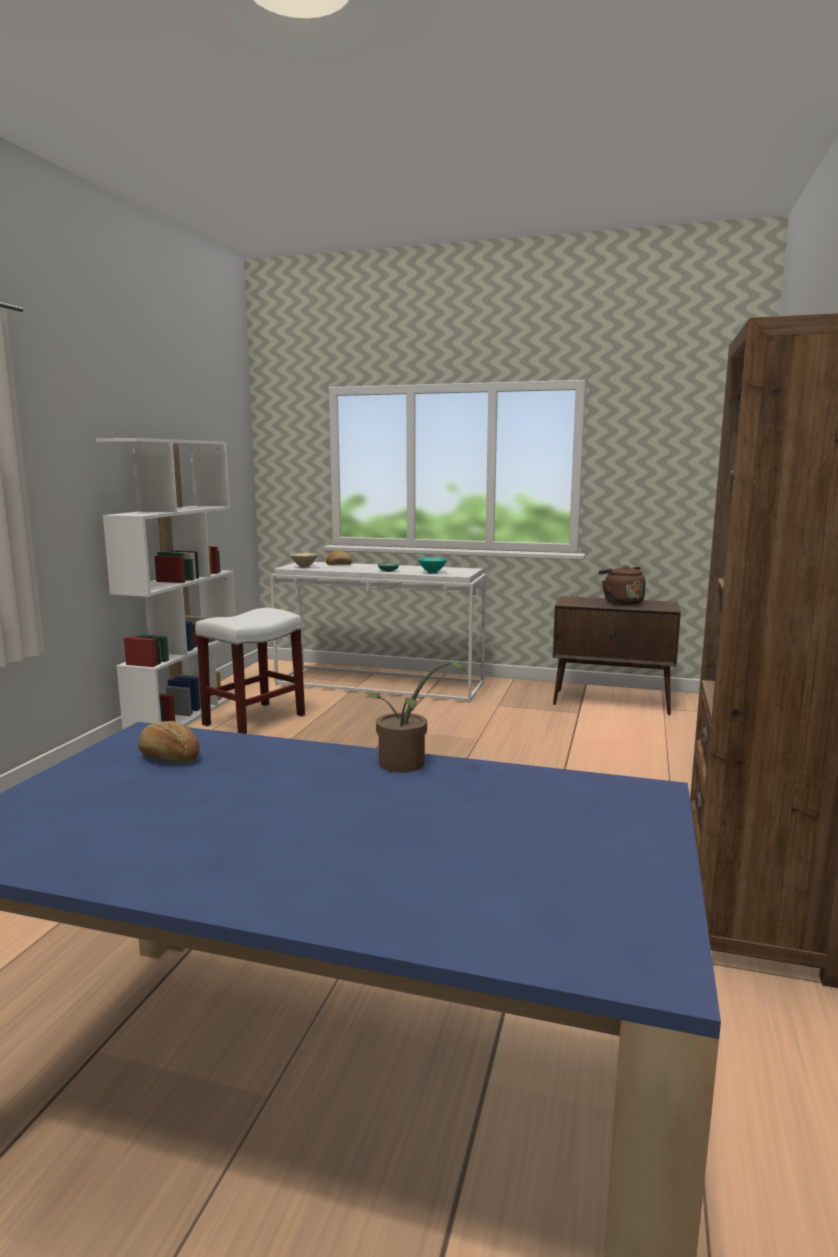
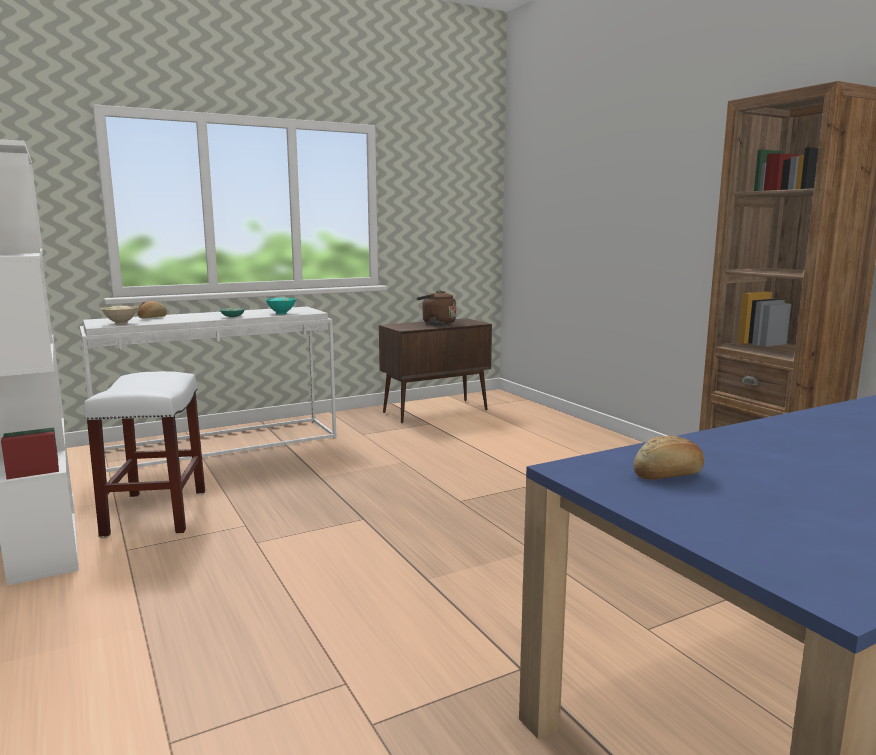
camera: 45 degrees left, 0 degrees up
potted plant [365,662,466,773] -> none

